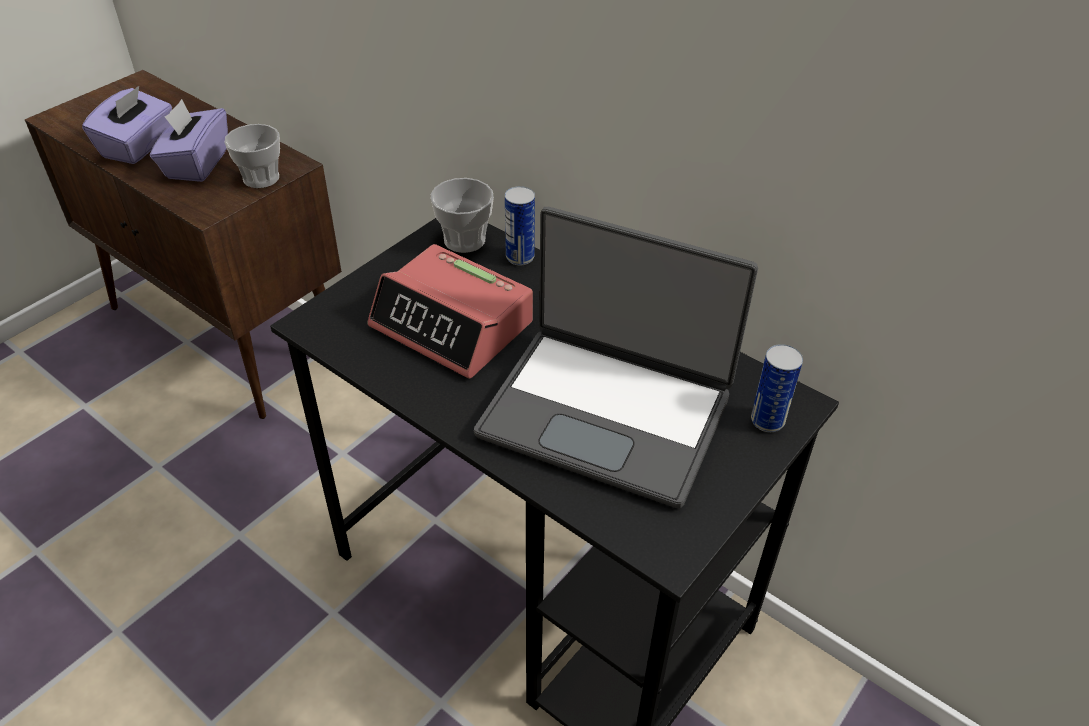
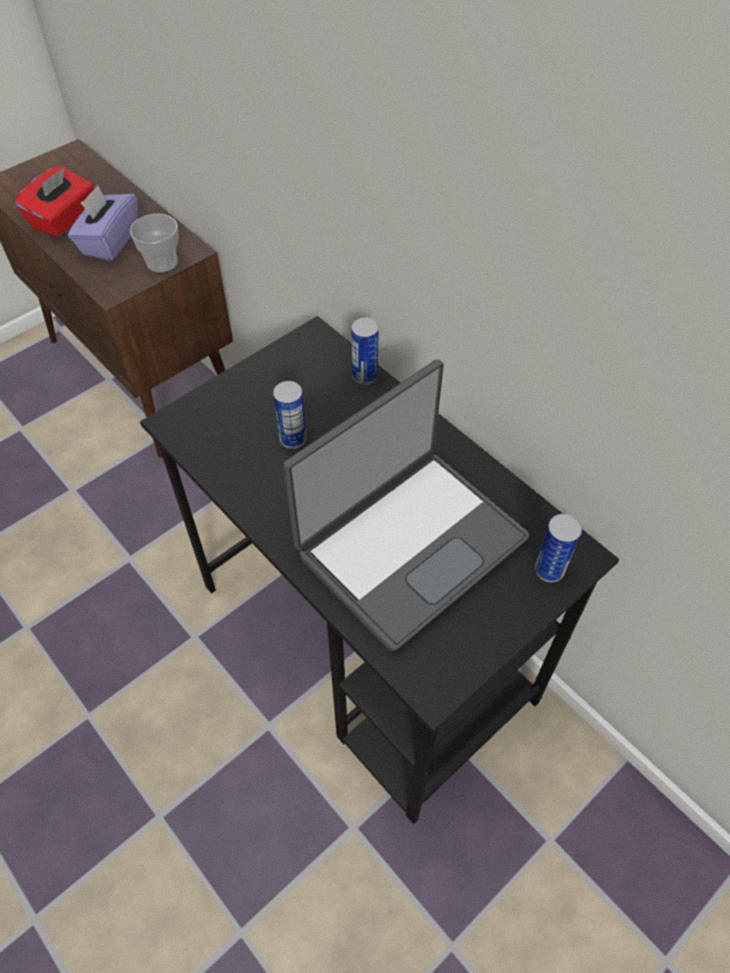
camera: 10 degrees right, 10 degrees up
purple tissue box [82,86,172,164] -> red tissue box [14,165,94,238]
alarm clock [367,244,533,379] -> can [273,381,307,449]
cup [431,178,494,253] -> none
laptop [474,207,758,508] -> laptop turned 75 degrees counterclockwise [283,359,529,651]

